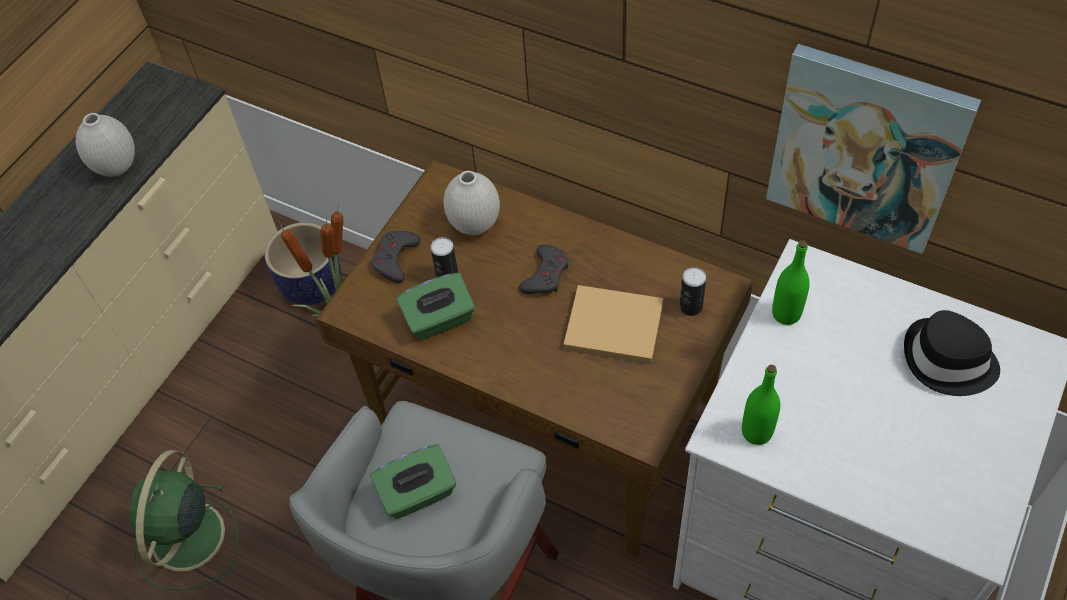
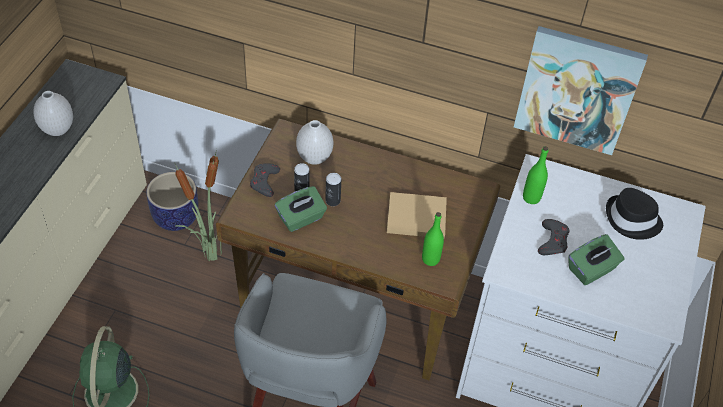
camera: 15 degrees left, 5 degrees down
green tissue box [370,444,456,519] -> green tissue box moved to [569,234,624,285]
grey game controller [519,244,569,294] -> grey game controller moved to [538,219,570,255]
can [679,267,706,316] -> can moved to [325,173,341,206]
green bottle [742,365,780,445] -> green bottle moved to [422,212,444,266]

